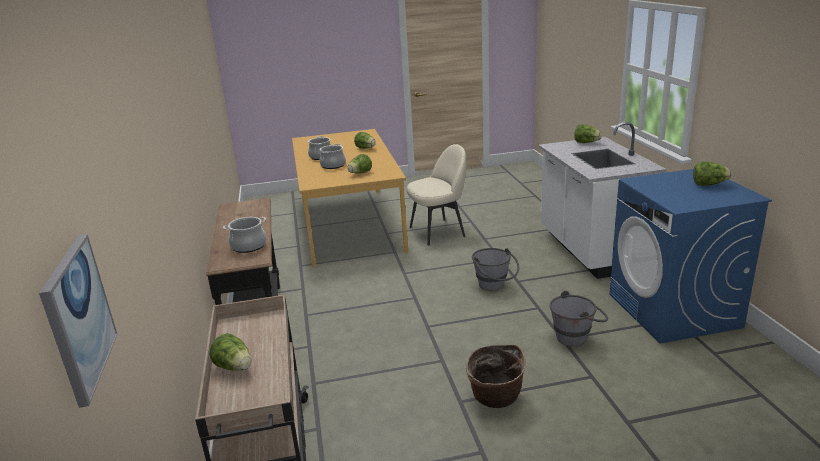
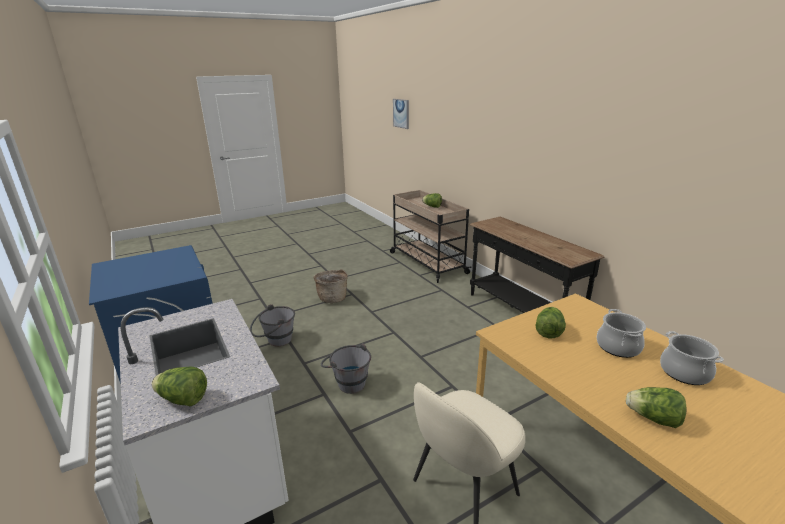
camera: 160 degrees right, 0 degrees up
cooking pot [223,217,267,253] -> none
lettuce [693,162,732,186] -> none

